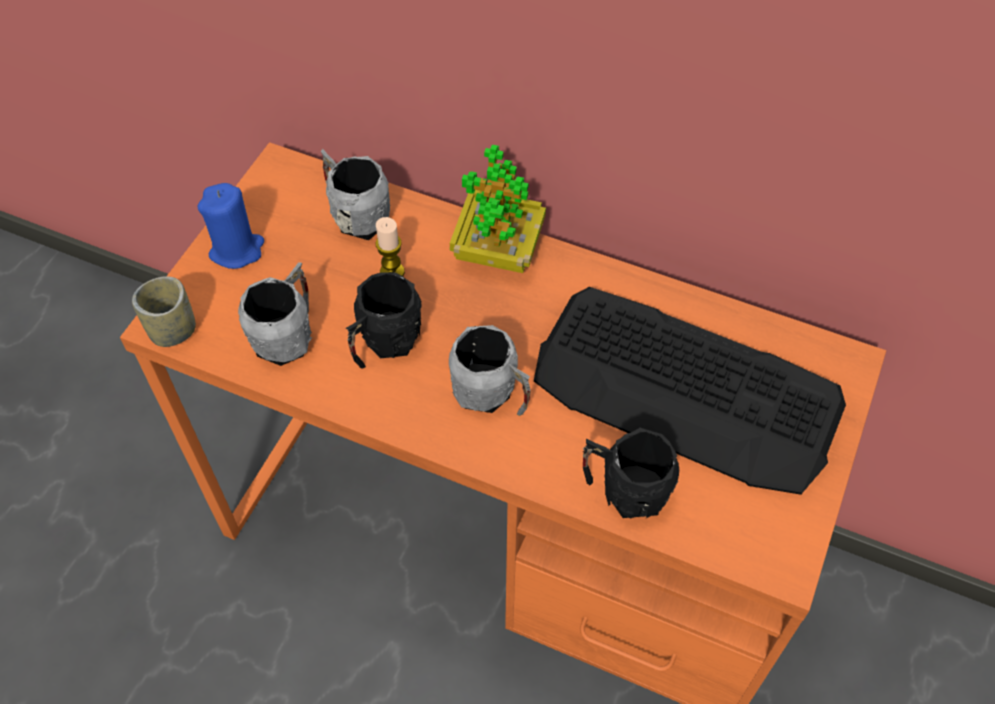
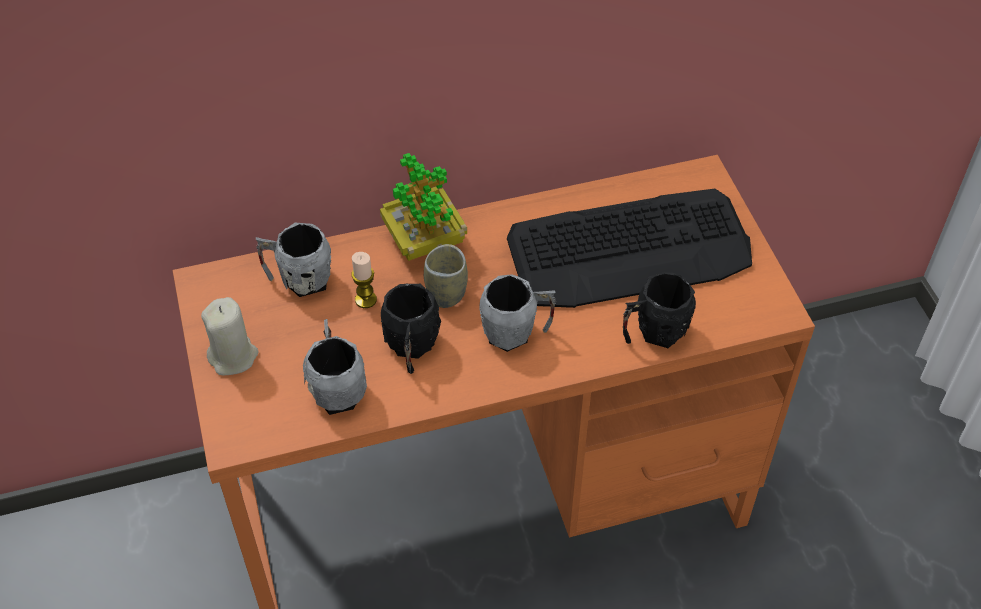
camera: 40 degrees left, 5 degrees down
cup [132,276,196,347] -> cup moved to [424,244,468,308]
blue candle [198,183,264,269] -> beige candle [201,297,259,375]

